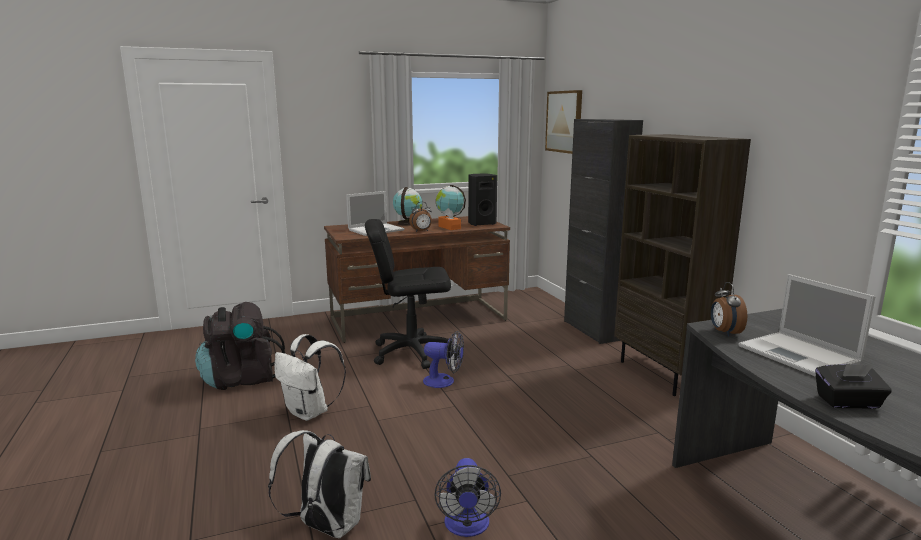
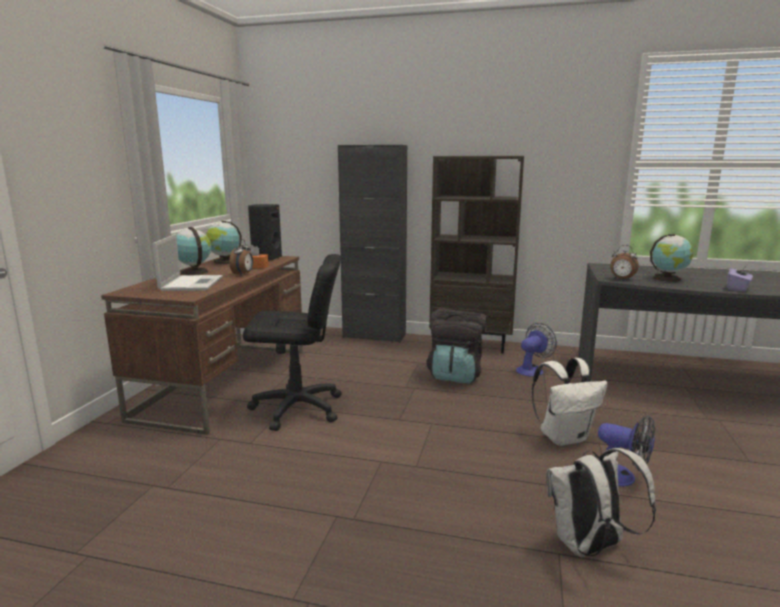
camera: 55 degrees left, 0 degrees up
black backpack [195,302,286,390] -> black backpack moved to [427,308,487,384]
white backpack [275,334,346,421] -> white backpack moved to [532,358,607,446]
black office chair [365,219,451,369] -> black office chair turned 120 degrees counterclockwise [243,254,342,431]
fan [423,331,464,388] -> fan moved to [516,323,557,377]
picture [545,90,582,154] -> none
laptop [738,274,875,377] -> globe [650,234,693,282]
black tissue box [815,364,892,409] -> purple tissue box [727,265,753,292]

